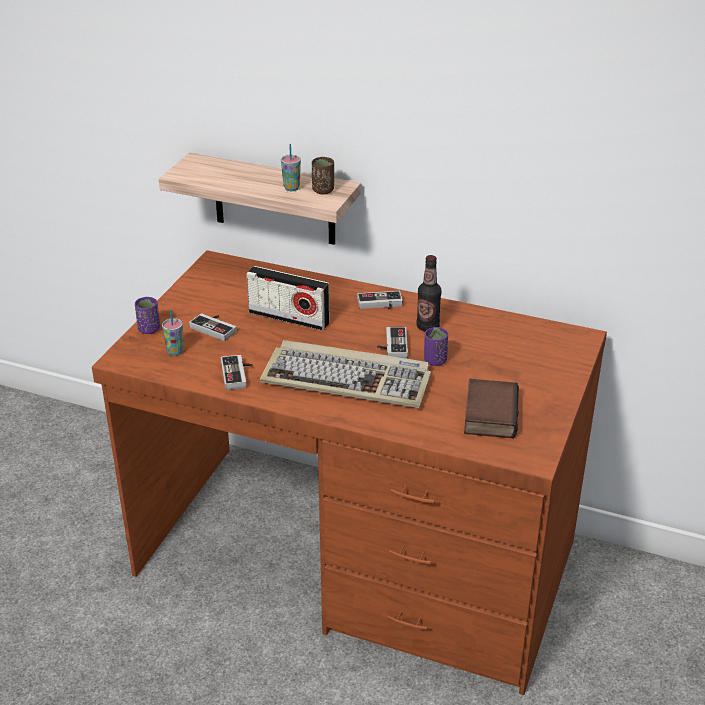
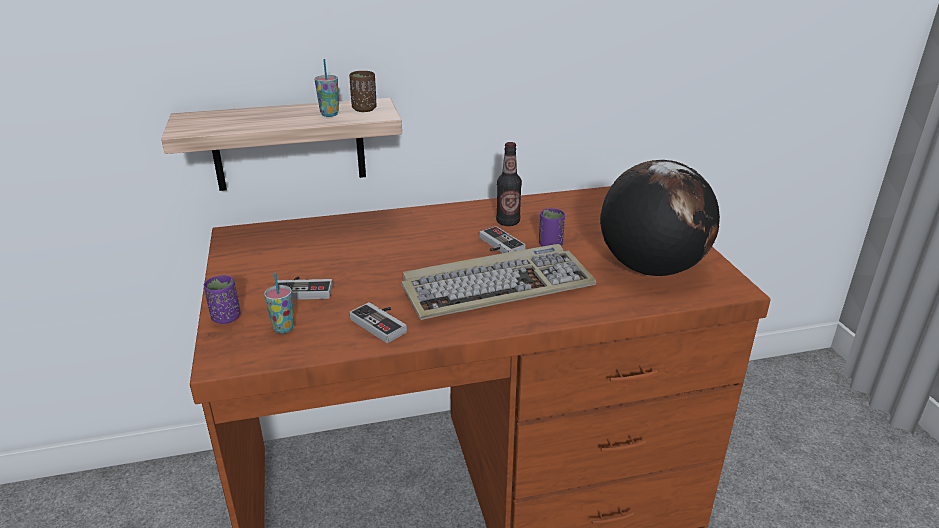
camera: 35 degrees left, 5 degrees down
radio [246,266,330,331] -> none
game controller [357,291,403,310] -> none
book [464,379,519,438] -> globe [600,160,720,276]

